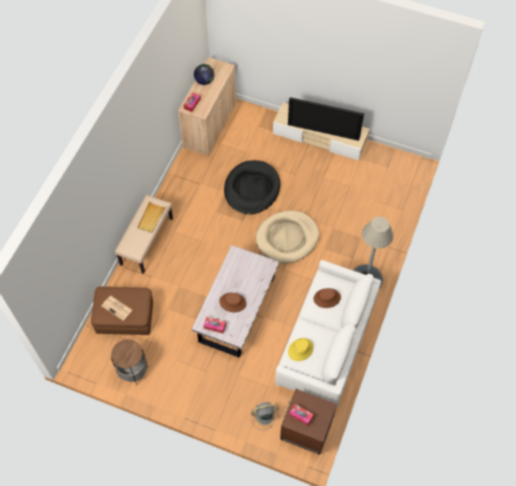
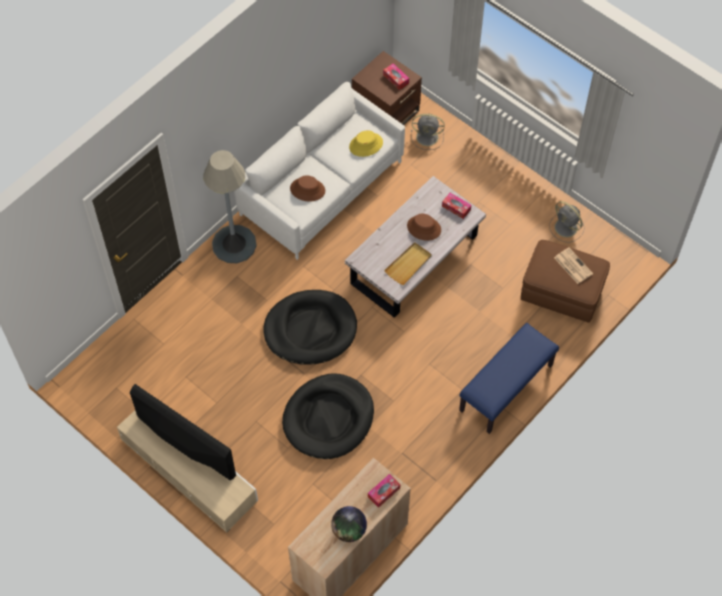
camera: 160 degrees left, 0 degrees up
side table [111,339,148,385] -> grey fan [549,201,584,243]
beige bench [115,195,173,274] -> blue bench [459,323,559,434]
beige tray [137,201,166,233] -> beige tray moved to [384,242,432,285]
beige dog bed [256,211,319,263] -> black dog bed [263,290,357,365]

